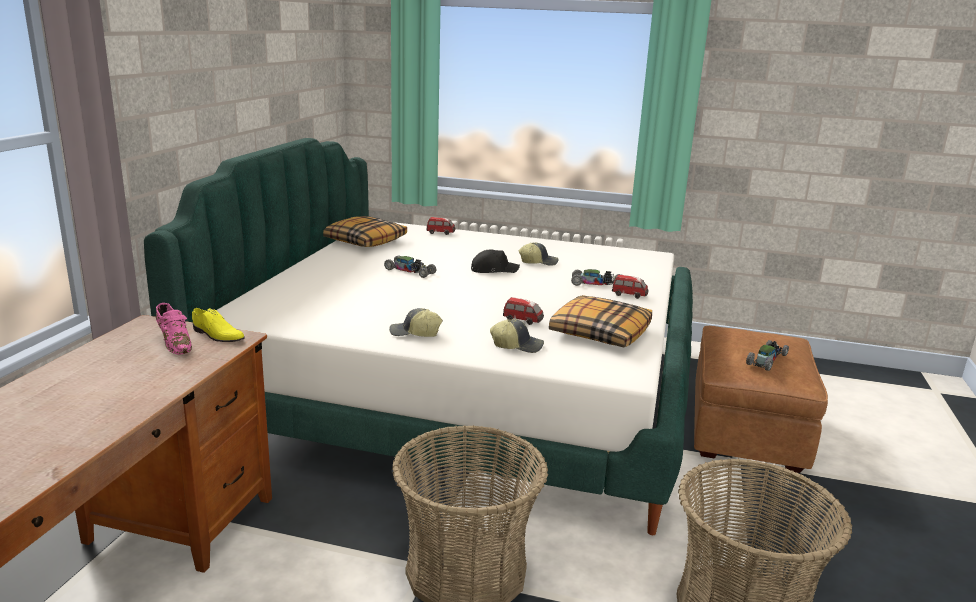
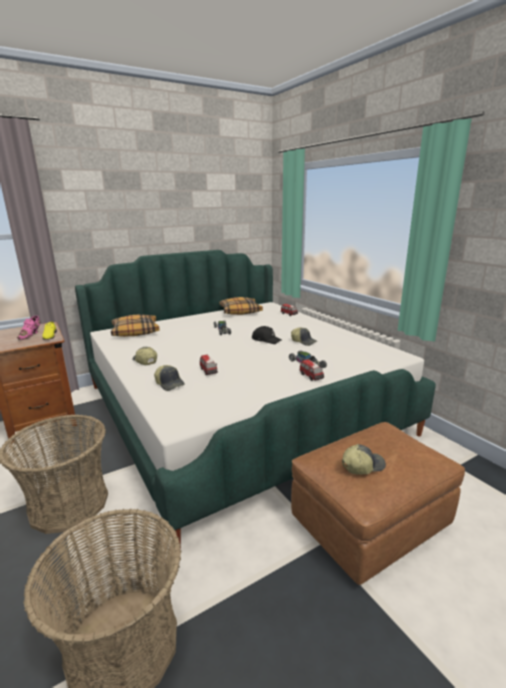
camera: 45 degrees right, 0 degrees up
pillow [549,295,652,347] -> pillow moved to [111,315,160,337]
toy car [746,340,789,371] -> cap [342,444,386,475]

